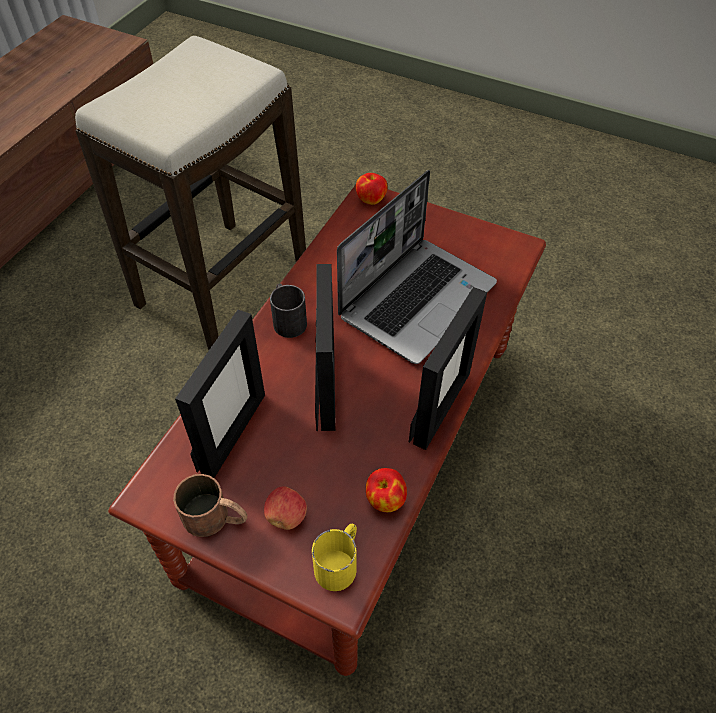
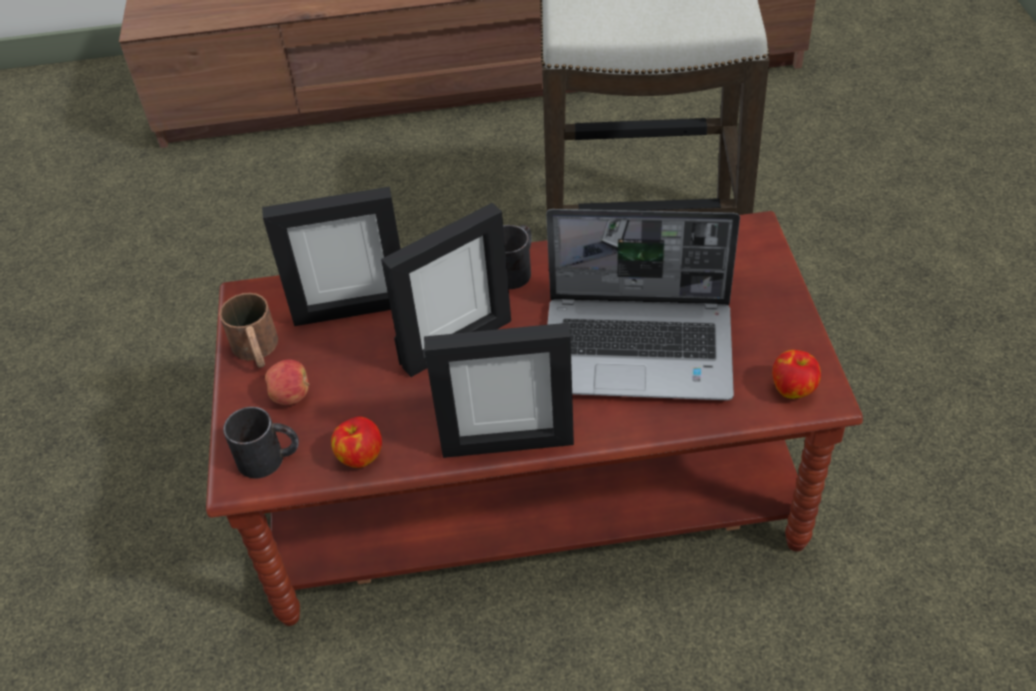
camera: 60 degrees right, 5 degrees down
yellow mug [312,523,357,591] -> black mug [223,407,299,478]
apple [356,173,388,205] -> apple moved to [772,350,821,399]

